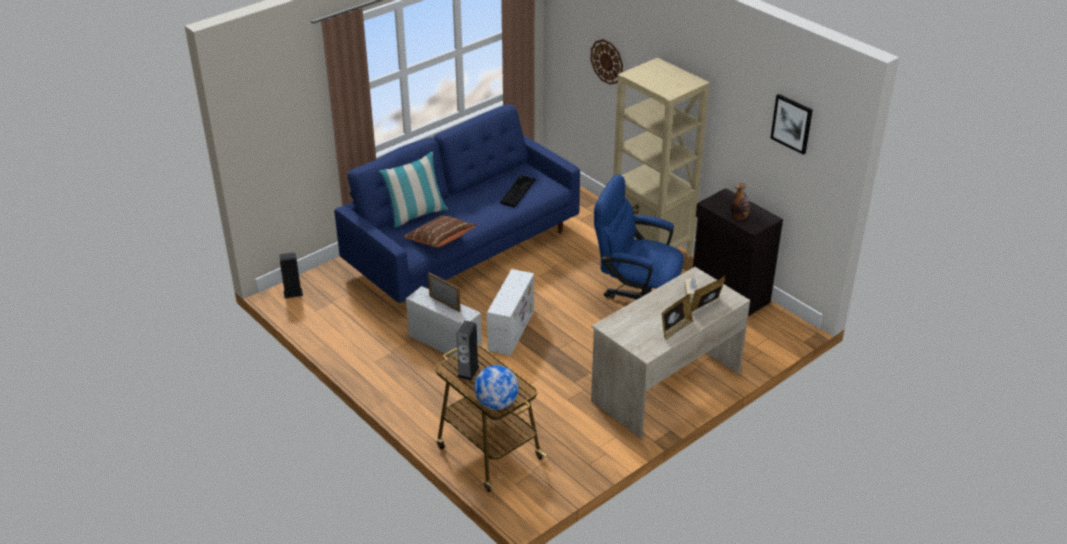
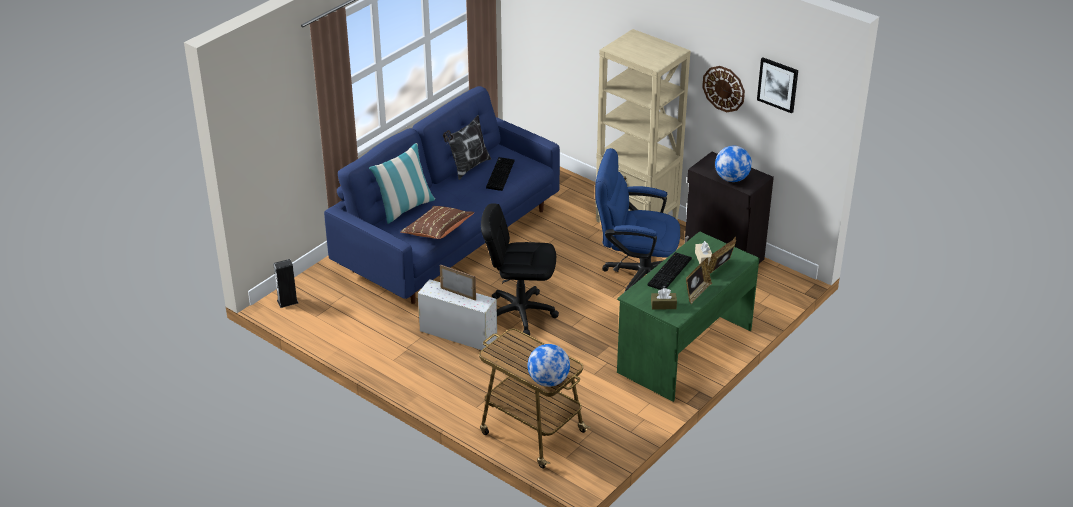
camera: 10 degrees left, 0 degrees up
speaker [457,320,479,380] -> none
white storage box [487,269,534,356] -> black office chair [481,203,559,336]
wall clock [591,39,623,85] -> wall clock moved to [702,66,745,112]
beige desk [591,267,750,438] -> green desk [617,231,759,402]
bottle [731,183,750,220] -> globe [715,146,752,182]
none -> pillow [443,115,491,180]
none -> keyboard [648,252,692,290]
none -> brown tissue box [651,288,677,310]

